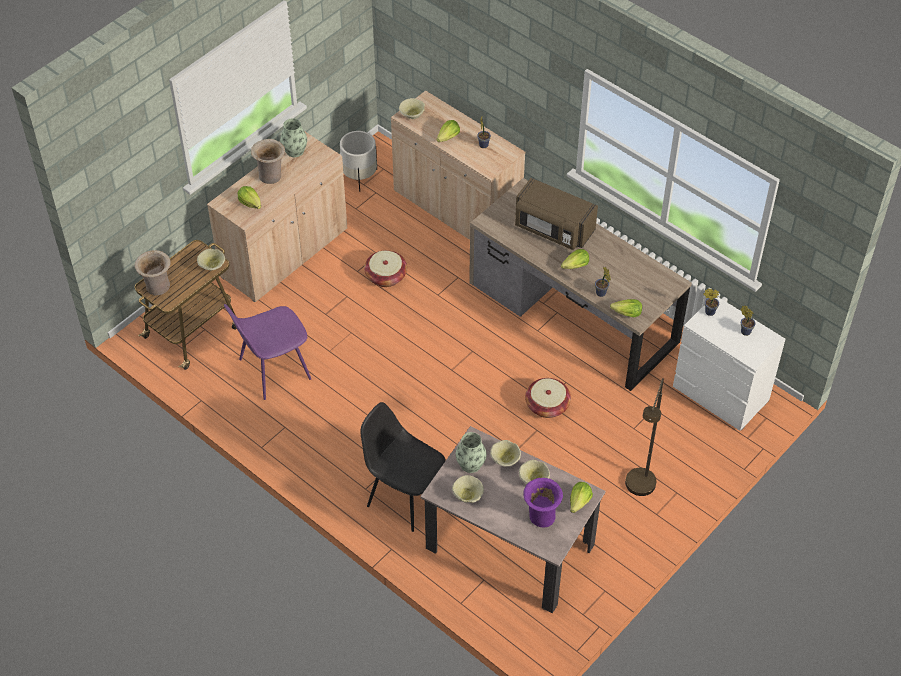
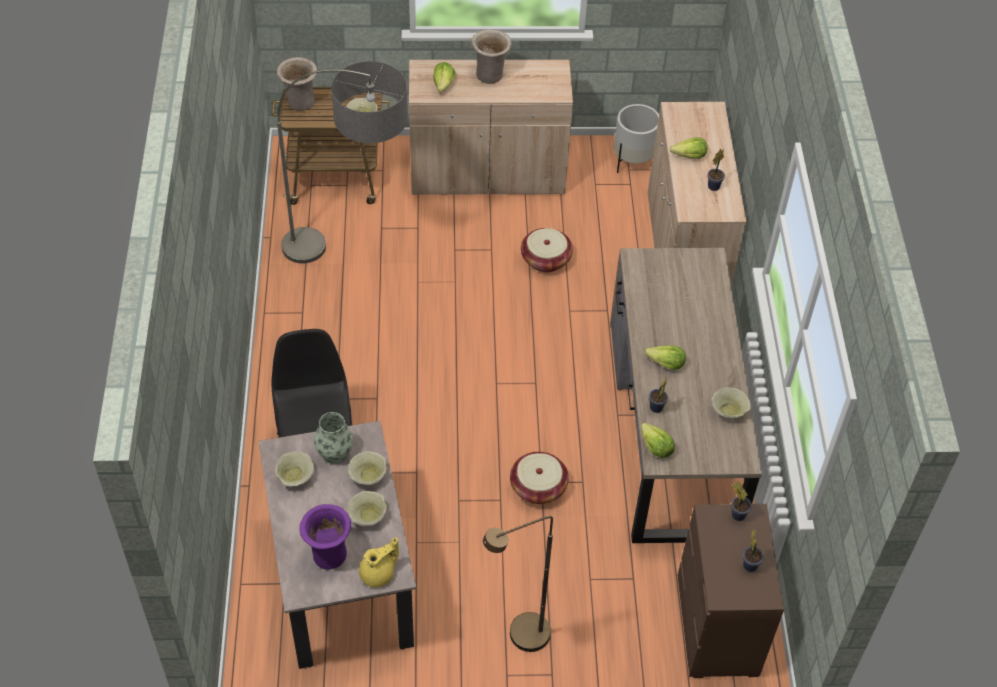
camera: 45 degrees right, 0 degrees up
purple chair [224,304,311,400] -> floor lamp [277,61,408,263]
vase [280,118,307,157] -> none
beige bowl [399,98,425,119] -> beige bowl moved to [712,387,751,419]
brown microwave [515,178,598,250] -> none
lettuce [570,482,593,513] -> yellow teapot [359,537,399,588]
white dresser [673,296,785,431] -> brown dresser [678,504,784,678]

